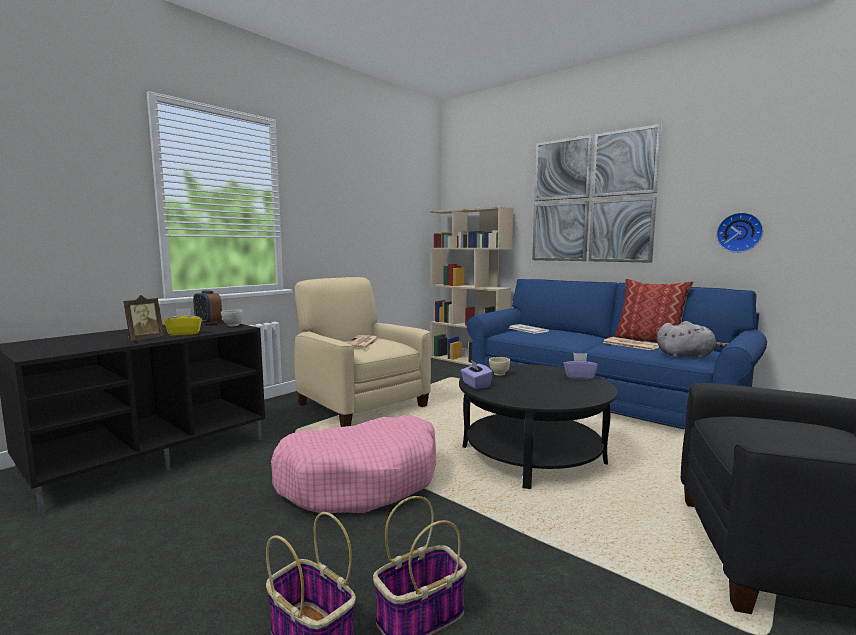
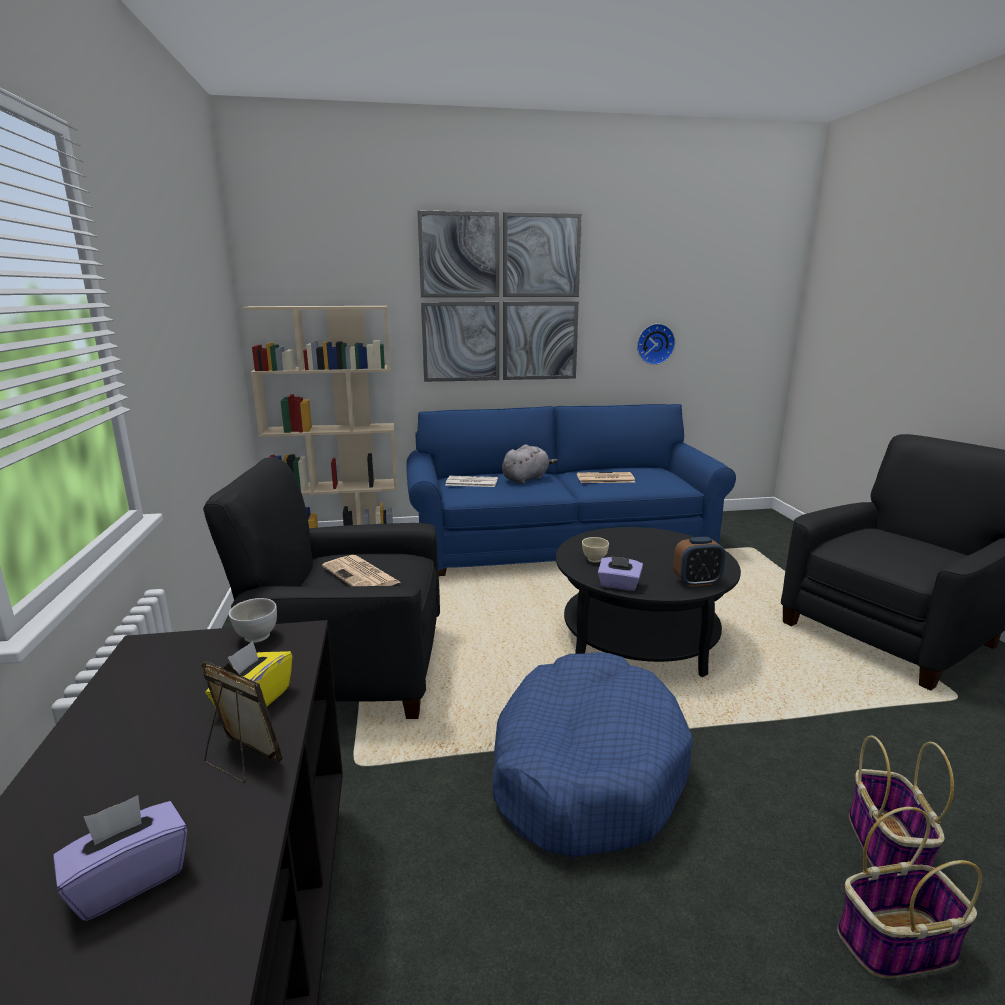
camera: 50 degrees left, 10 degrees up
picture frame [123,295,164,341] -> picture frame turned 45 degrees counterclockwise [200,661,283,783]
alarm clock [193,290,222,324] -> alarm clock moved to [673,537,726,587]
pink dog bed [271,415,436,513] -> blue dog bed [492,652,693,857]
beige armchair [294,277,431,427] -> black armchair [203,457,440,719]
purple tissue box [563,353,598,379] -> purple tissue box moved to [53,795,187,921]
pillow [614,279,694,343] -> none
grey plush toy [657,321,729,359] -> grey plush toy moved to [502,444,558,484]

